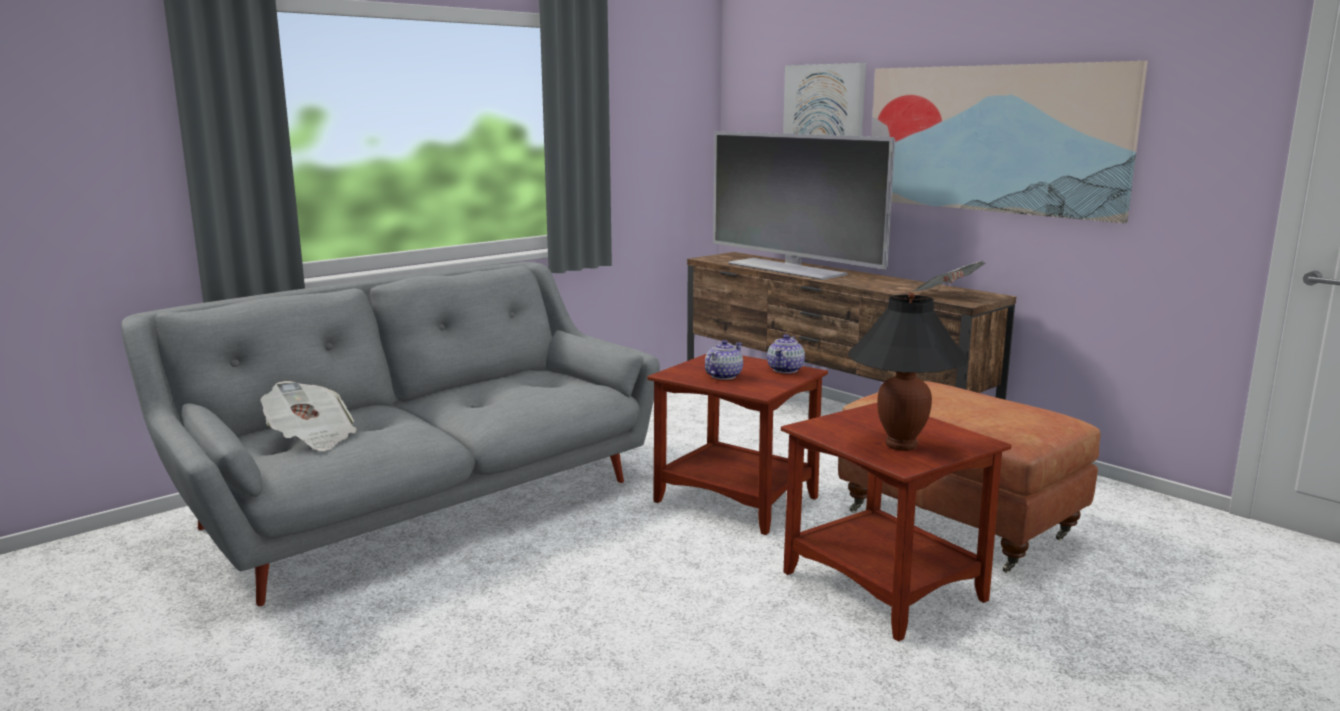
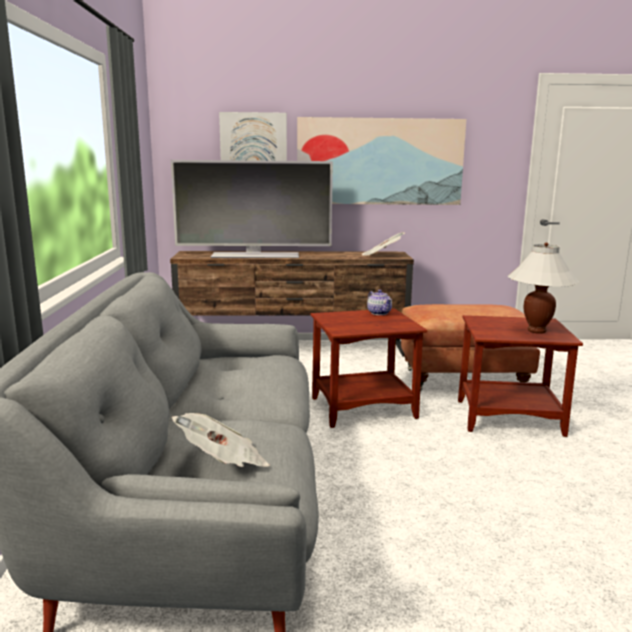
camera: 50 degrees left, 0 degrees up
teapot [705,340,743,380] -> none
black table lamp [848,293,968,451] -> white table lamp [508,242,579,334]

